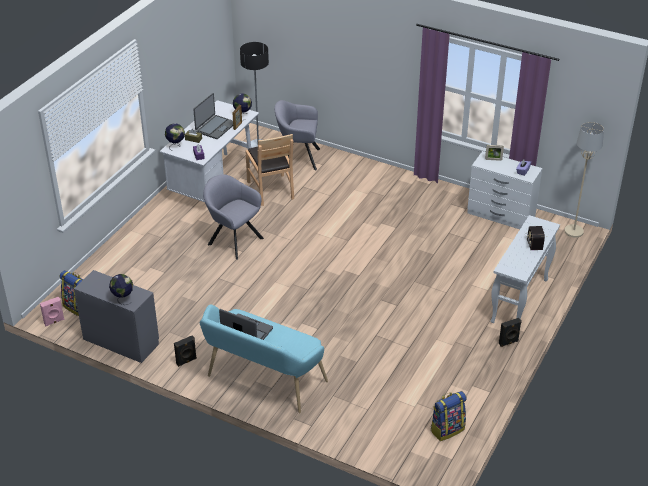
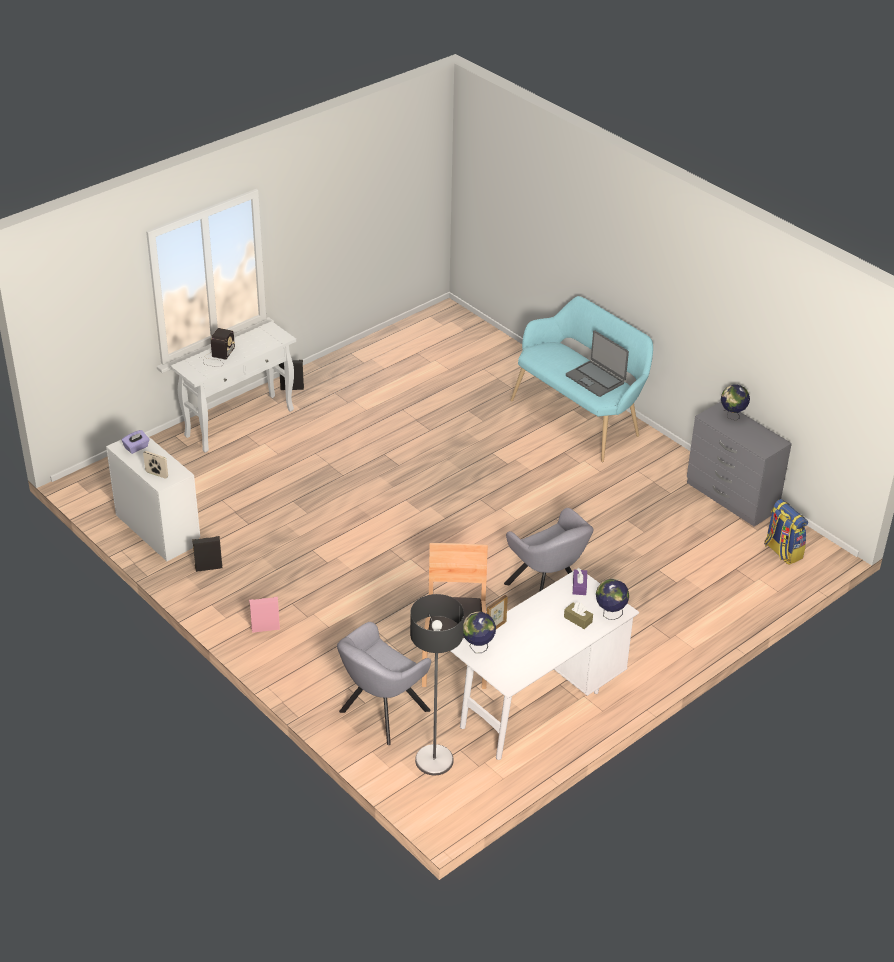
camera: 160 degrees left, 0 degrees up
pink speaker [40,297,65,327] -> pink speaker moved to [249,597,280,633]
black speaker [174,336,197,367] -> black speaker moved to [192,536,222,572]
laptop [193,93,233,139] -> none
grey armchair [274,100,320,170] -> grey armchair turned 105 degrees clockwise [337,622,431,745]
backpack [431,391,467,441] -> none
beige floor lamp [564,122,604,238] -> none

